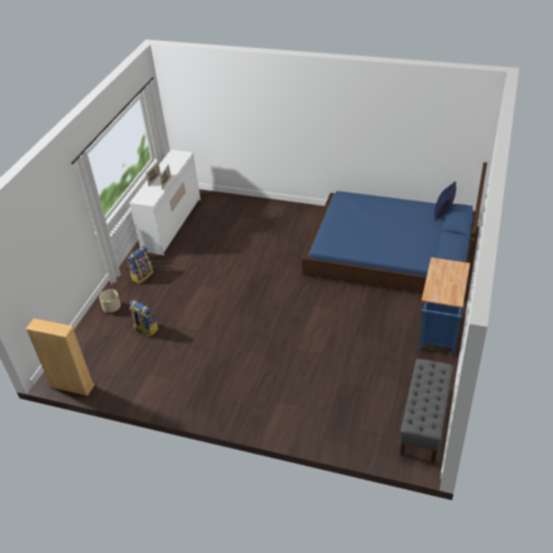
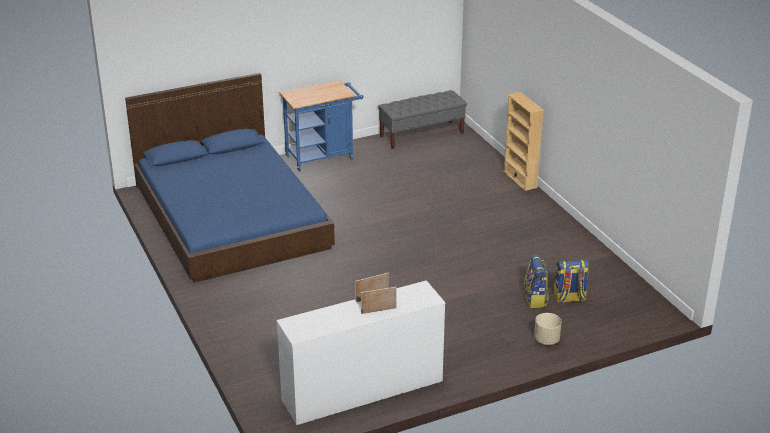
camera: 135 degrees left, 10 degrees down
beige bookcase [26,319,94,396] -> beige bookcase moved to [503,92,544,191]
backpack [127,246,154,284] -> backpack moved to [554,260,589,303]
blue pillow [434,182,456,221] -> none

